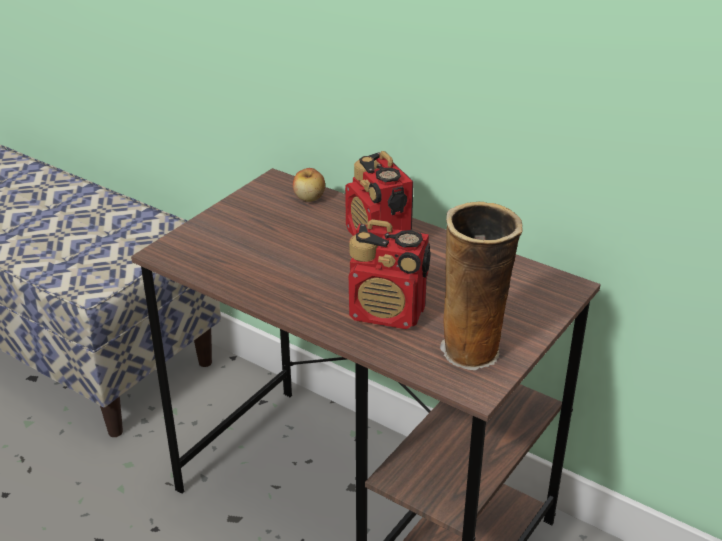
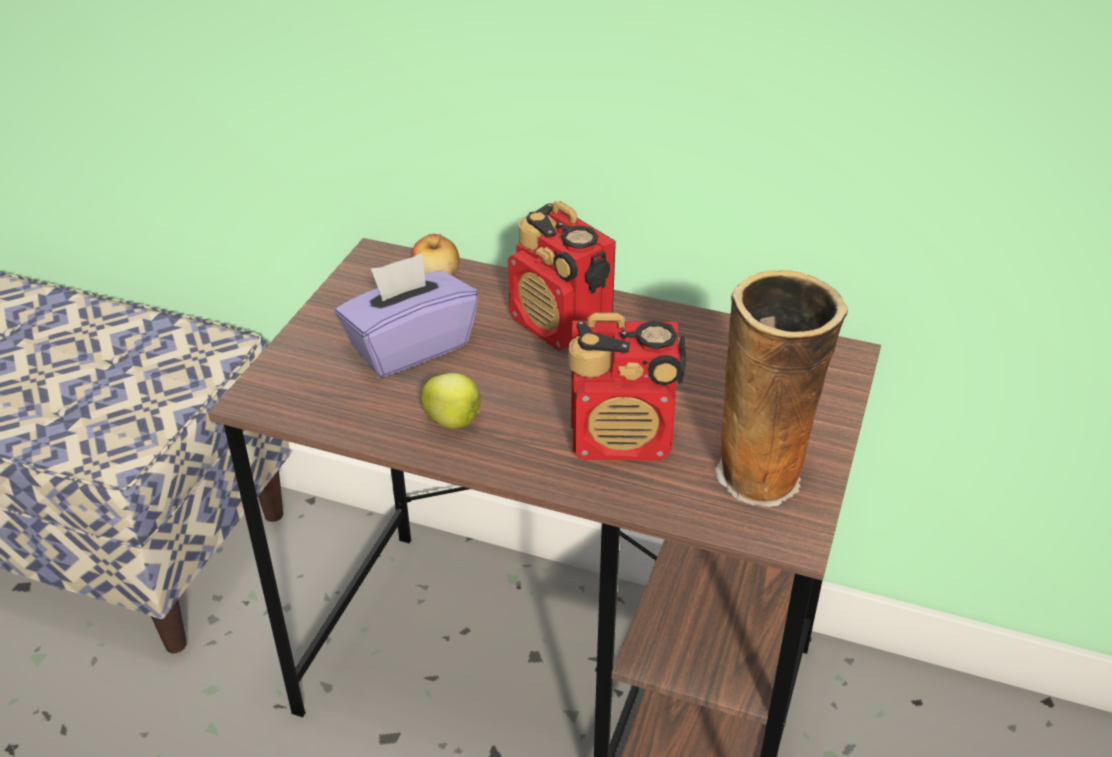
camera: 15 degrees left, 5 degrees up
none -> purple tissue box [335,253,478,377]
none -> apple [421,373,481,429]

